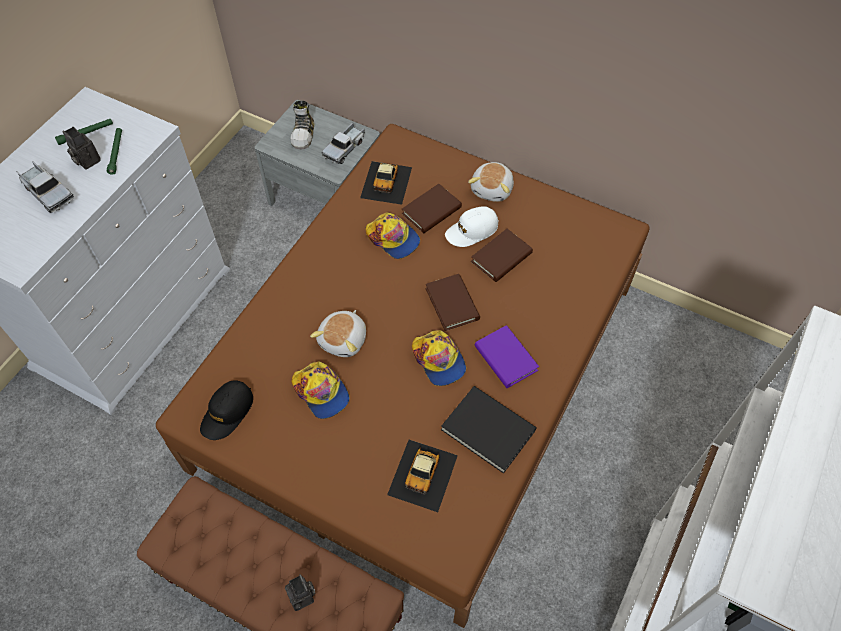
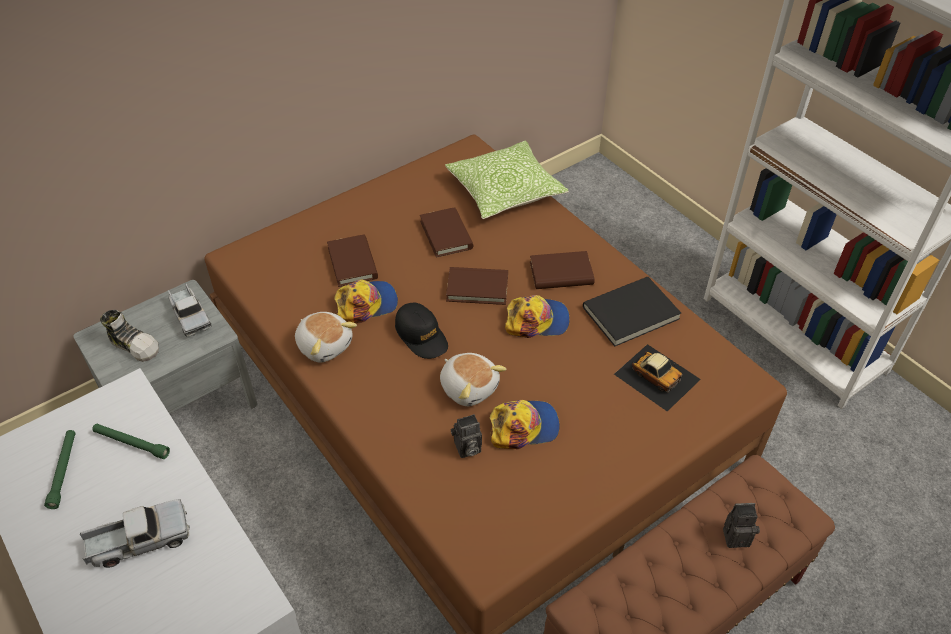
camera: 65 degrees left, 10 degrees down
camera [62,127,101,170] -> camera moved to [450,414,482,458]
black cap [200,381,253,440] -> black cap moved to [395,302,448,359]
toy car [360,161,412,205] -> none
white cap [445,206,499,247] -> none
plush toy [468,162,514,202] -> plush toy moved to [295,312,357,363]
purple book [475,325,539,388] -> brown book [530,251,595,289]
none -> pillow [445,140,569,219]

